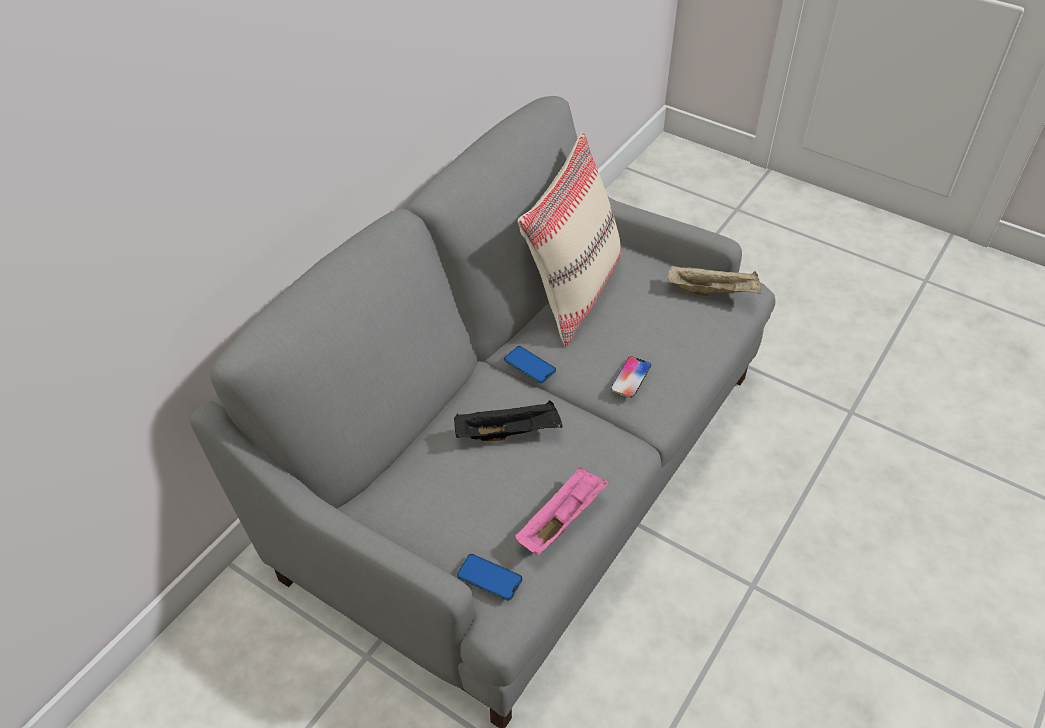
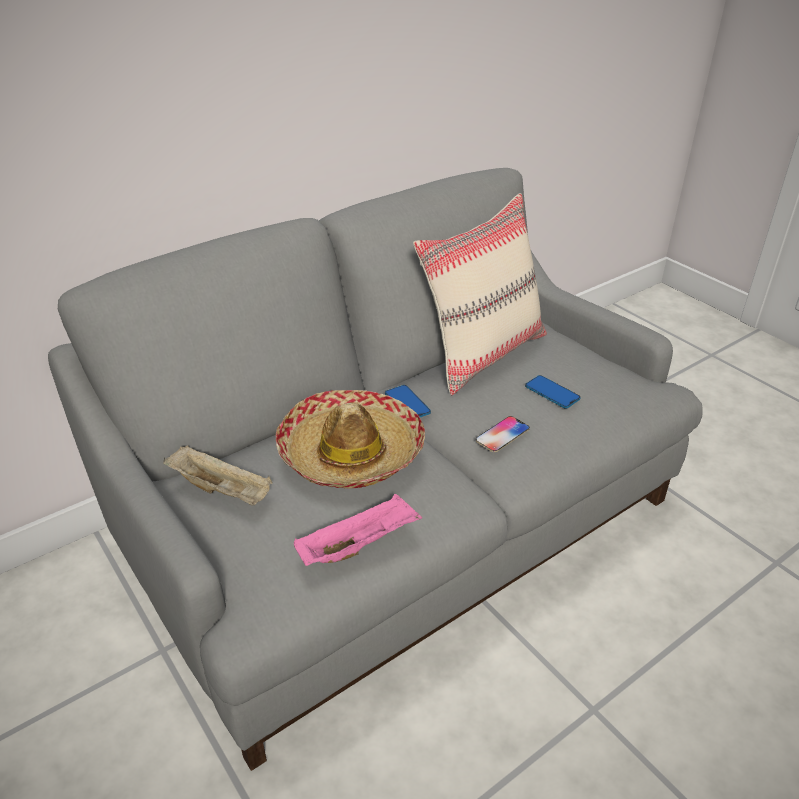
camera: 20 degrees right, 10 degrees down
black tray [454,401,563,441] -> hat [276,390,425,488]
phone [457,554,522,601] -> phone moved to [525,375,581,408]
beige tray [668,265,761,296] -> beige tray moved to [163,445,273,506]

